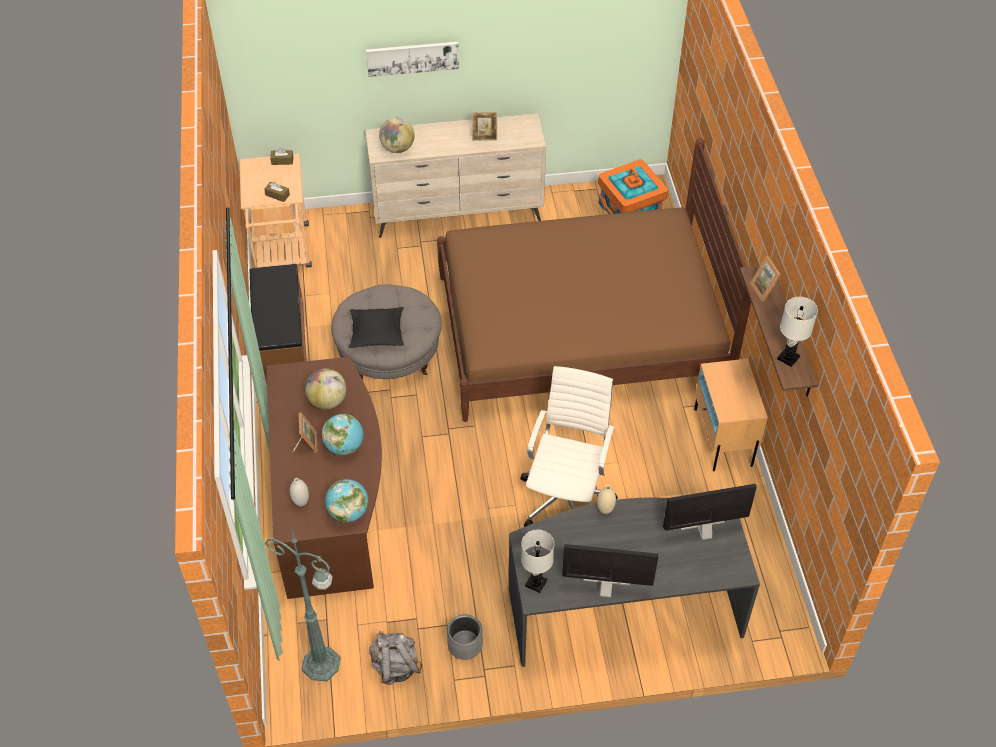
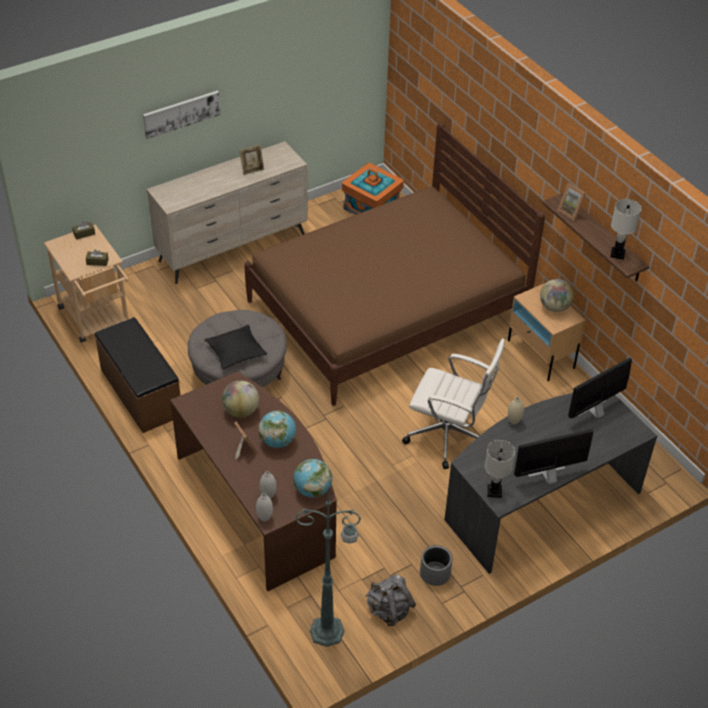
camera: 25 degrees left, 5 degrees down
globe [379,117,415,153] -> globe moved to [540,279,574,312]
white office chair [520,366,618,527] -> white office chair turned 120 degrees clockwise [402,338,505,469]
none -> white vase [256,494,273,522]

